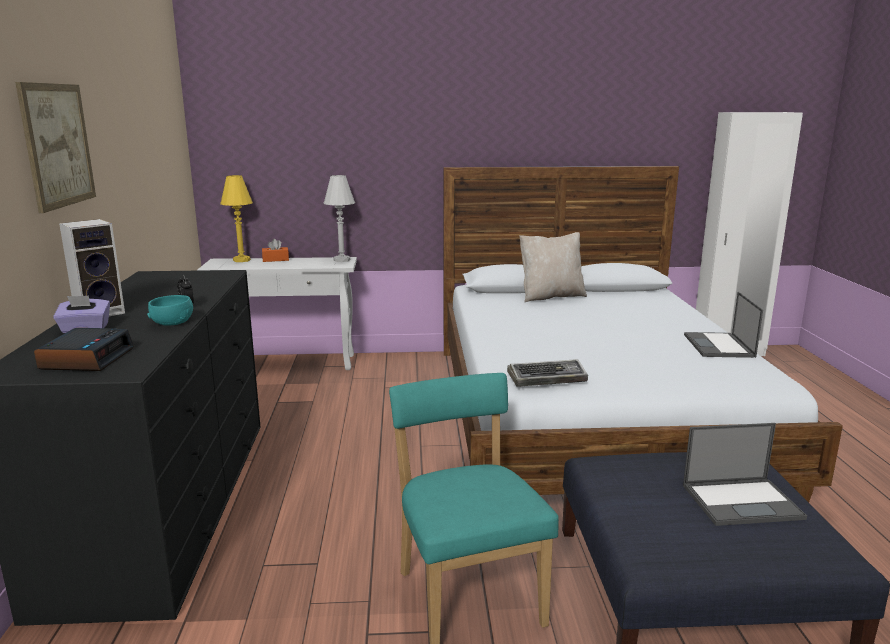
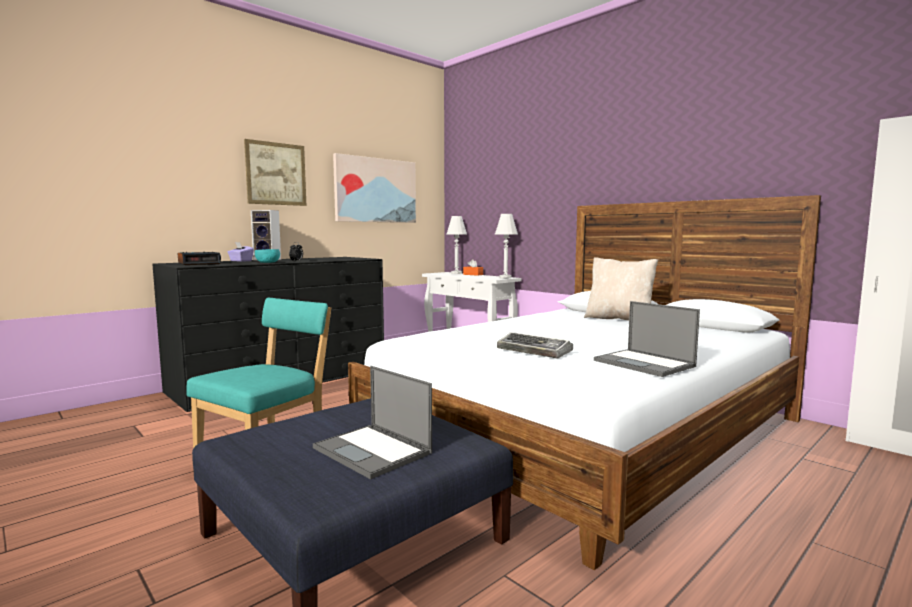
camera: 50 degrees right, 10 degrees down
yellow table lamp [220,175,253,262] -> white table lamp [447,216,467,274]
keyboard [507,359,588,387] -> keyboard moved to [497,332,573,359]
laptop [684,292,763,358] -> laptop turned 90 degrees counterclockwise [594,301,700,377]
none -> picture [333,153,416,223]

